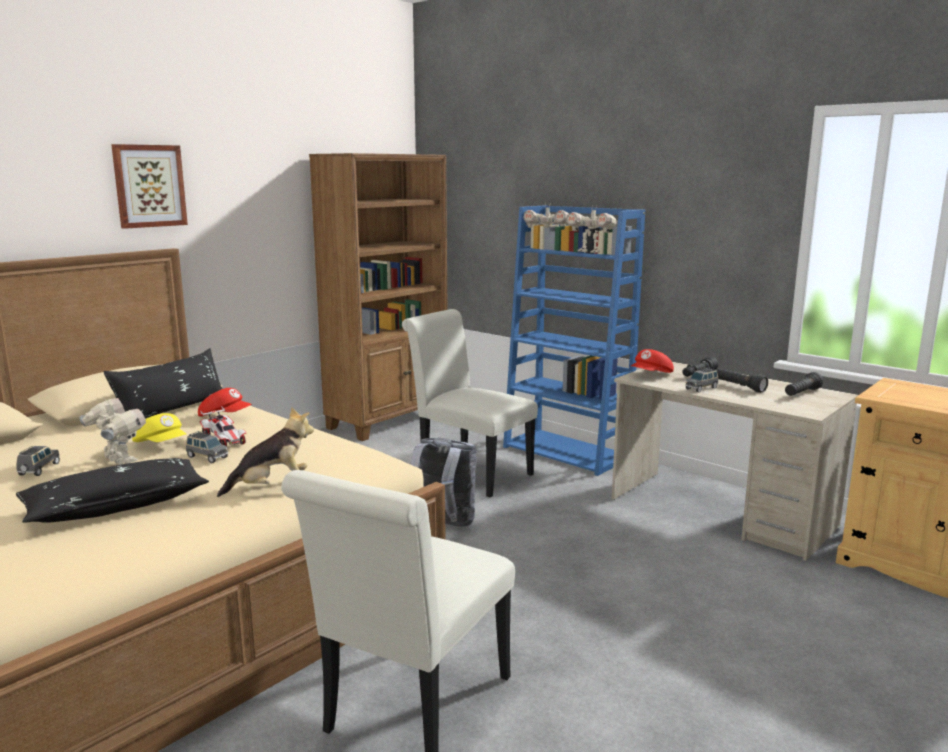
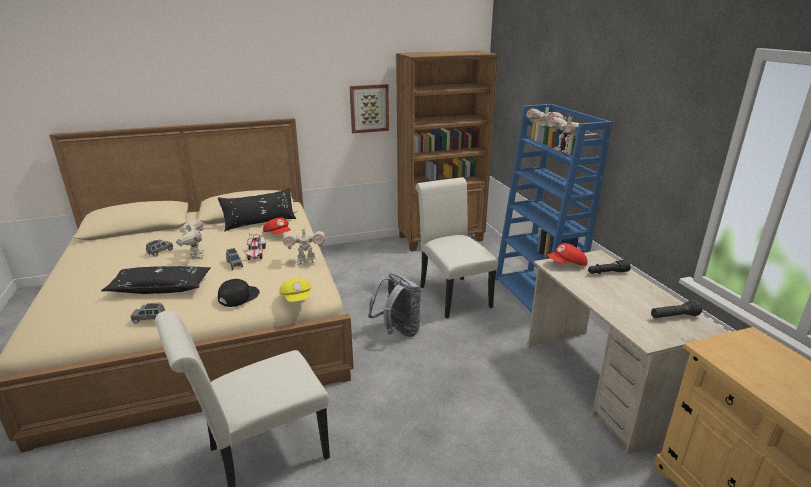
camera: 30 degrees right, 10 degrees up
picture [111,144,188,229] -> picture moved to [350,84,389,133]
yellow cap [132,413,186,442] -> yellow cap moved to [279,278,311,302]
plush toy [217,407,314,497] -> black cap [218,279,260,307]
grey toy car [685,367,718,392] -> grey toy car moved to [131,303,165,324]
black flashlight [716,368,768,393] -> none
none -> toy robot [283,228,325,265]

